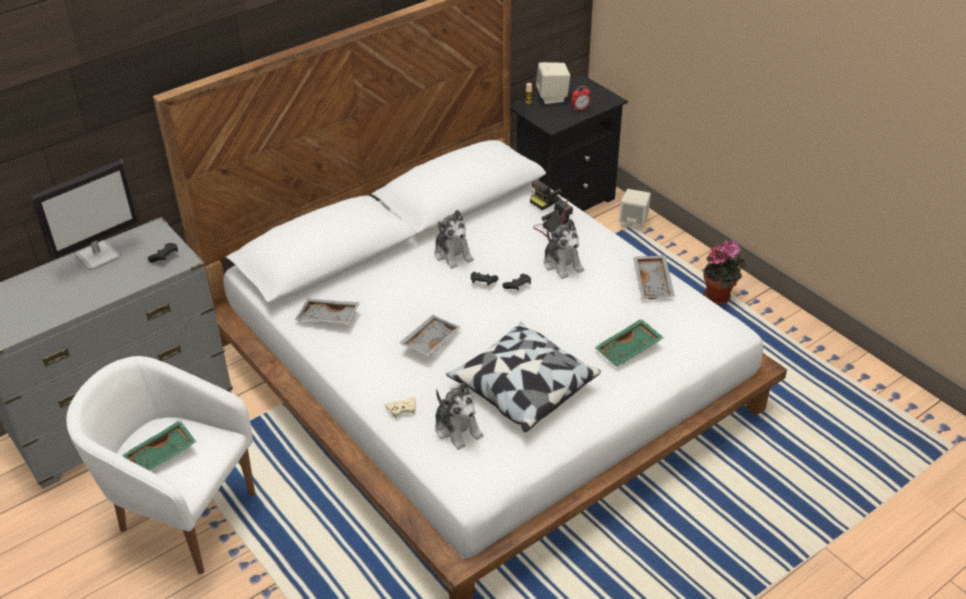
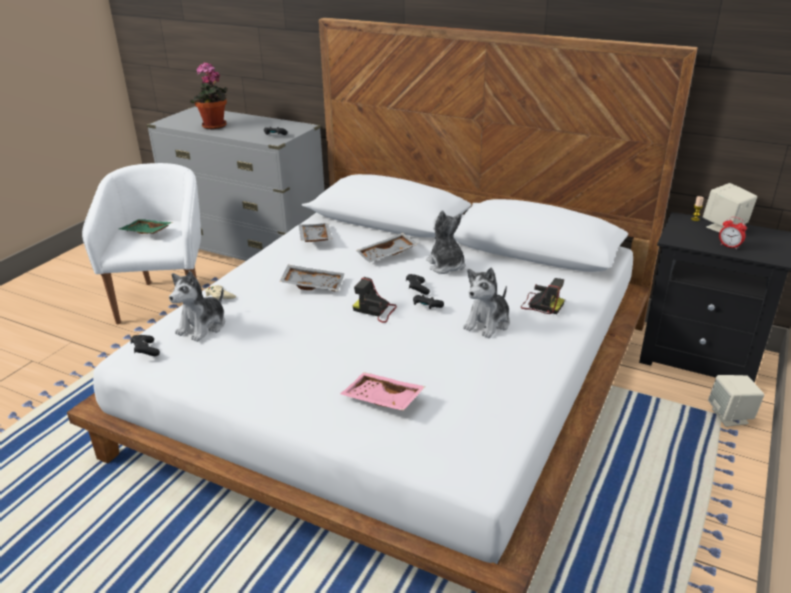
camera: 65 degrees right, 10 degrees down
monitor [30,160,139,270] -> none
plush toy [434,210,474,269] -> plush toy turned 120 degrees clockwise [426,210,466,274]
pillow [446,322,601,432] -> none
camera [530,180,569,210] -> camera moved to [353,277,397,323]
green tray [594,319,664,367] -> pink tray [340,372,426,411]
grey tray [633,255,675,299] -> grey tray moved to [356,233,417,262]
potted plant [703,240,746,305] -> potted plant moved to [190,62,228,130]
none -> black game controller [130,335,160,356]

